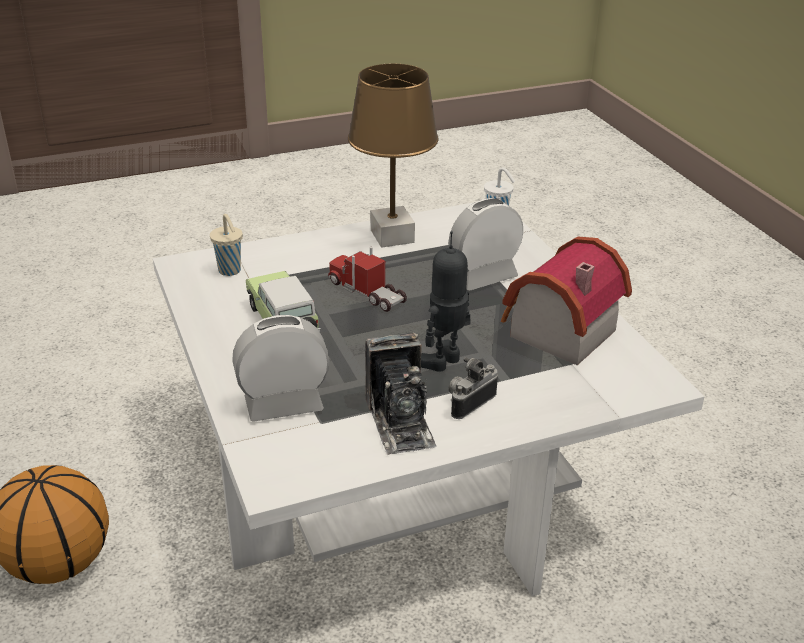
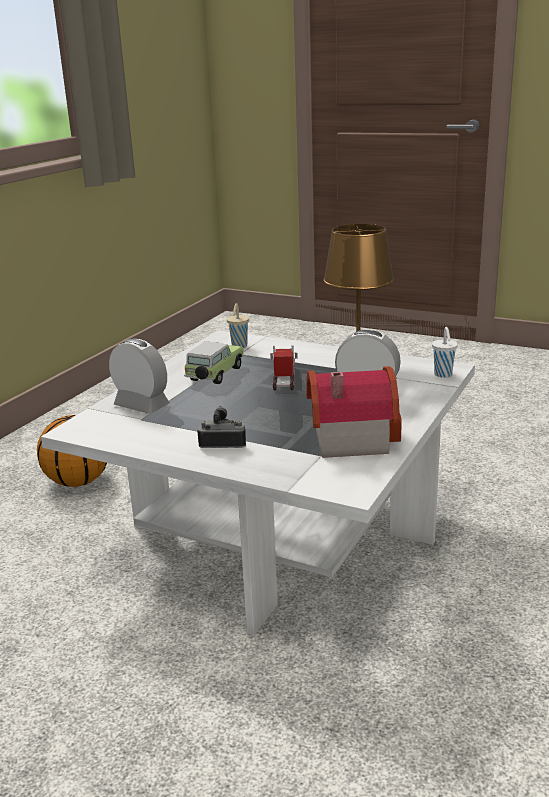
camera: 50 degrees right, 10 degrees down
camera [365,333,437,456] -> none
toy robot [421,231,471,372] -> none

